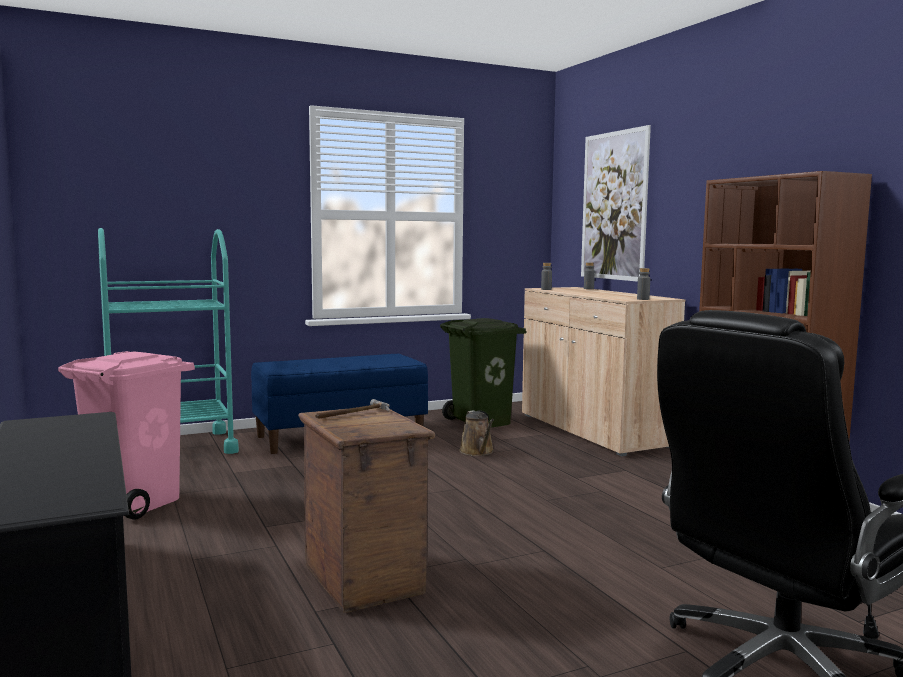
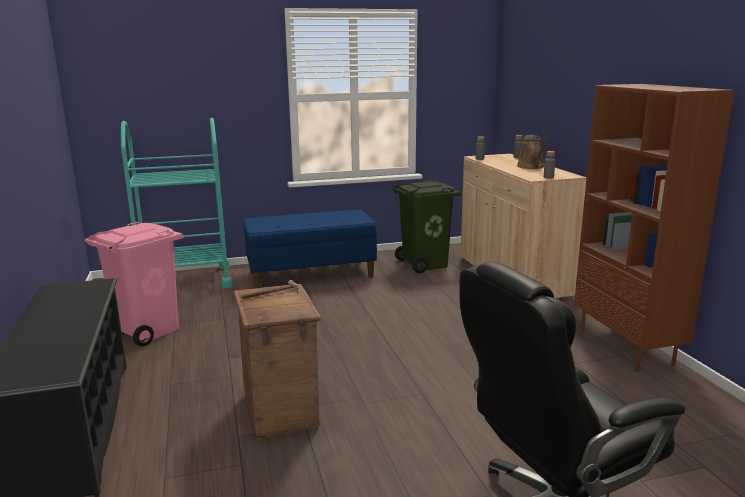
camera: 10 degrees right, 10 degrees up
brown watering can [459,411,494,456] -> brown watering can moved to [517,135,548,169]
picture [581,125,651,282] -> none

